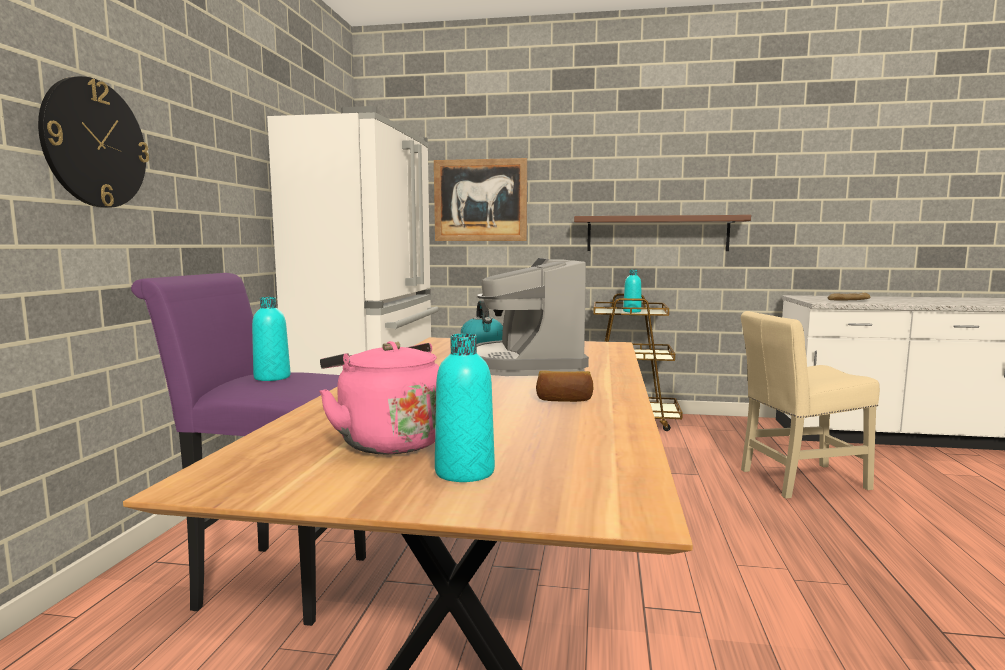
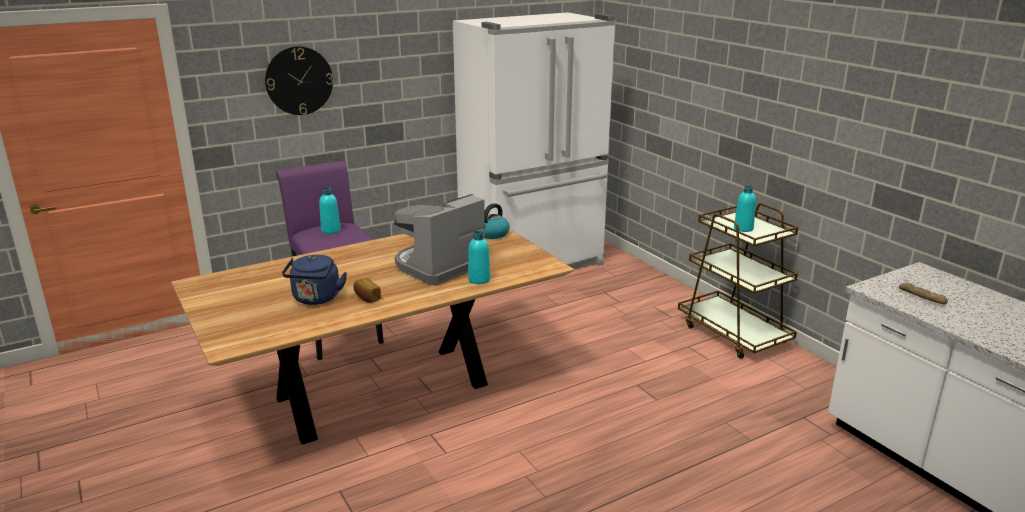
camera: 50 degrees right, 15 degrees up
pink kettle [319,341,439,454] -> none
picture [434,158,527,241] -> none
turquoise bottle [435,334,495,482] -> turquoise bottle moved to [468,231,490,284]
brown shelf [574,215,751,251] -> none
beige chair [741,311,880,499] -> none
none -> blue kettle [282,255,347,305]

